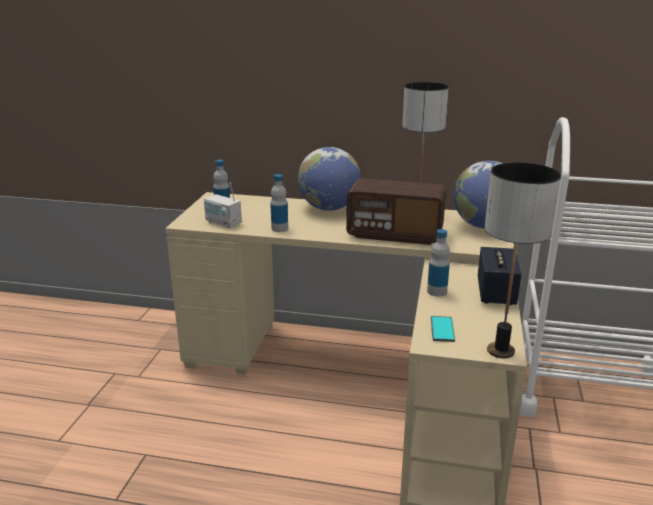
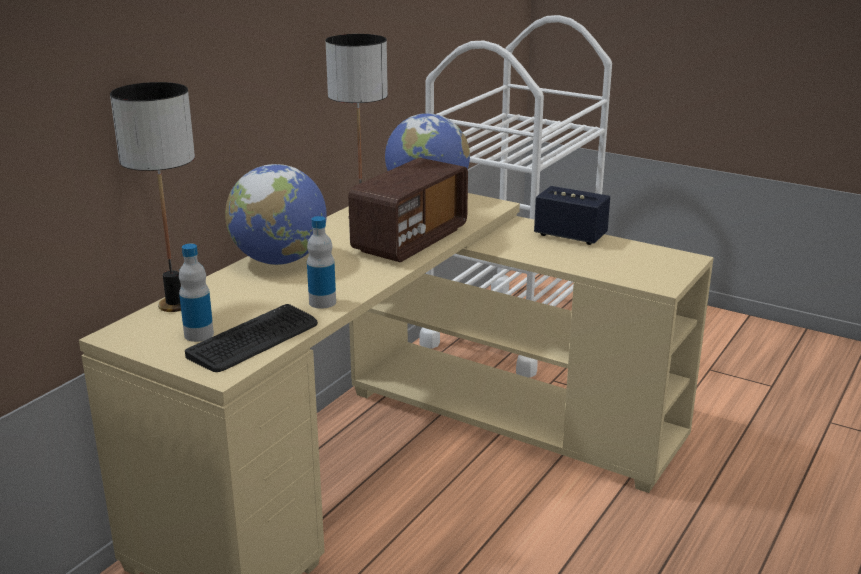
camera: 70 degrees left, 0 degrees up
radio [204,183,242,228] -> keyboard [185,304,318,372]
bottle [427,229,450,297] -> none
phone [431,316,455,342] -> none
table lamp [485,163,561,358] -> table lamp moved to [110,82,195,312]

